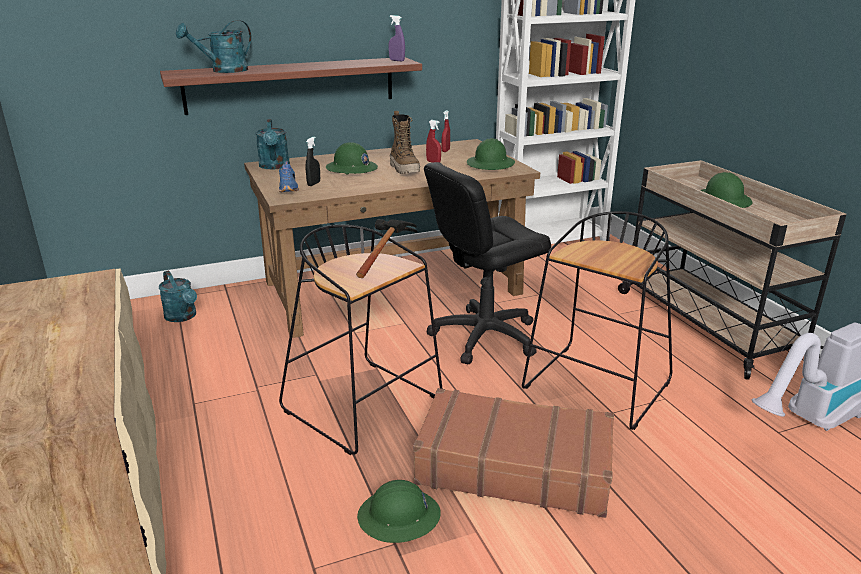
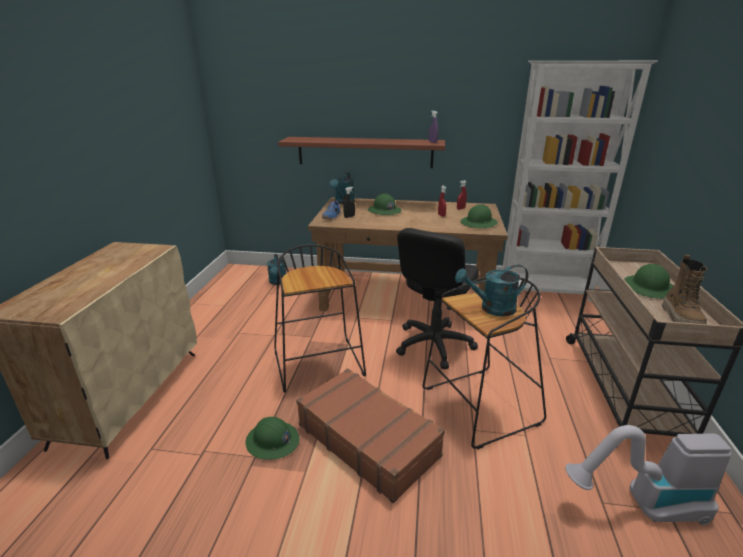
camera: 30 degrees right, 0 degrees up
turquoise watering can [176,20,252,73] -> turquoise watering can moved to [455,265,528,316]
hammer [356,219,417,278] -> none
boot [390,111,420,174] -> boot moved to [662,255,708,324]
black office chair [424,162,551,364] -> black office chair turned 60 degrees counterclockwise [396,228,479,369]

